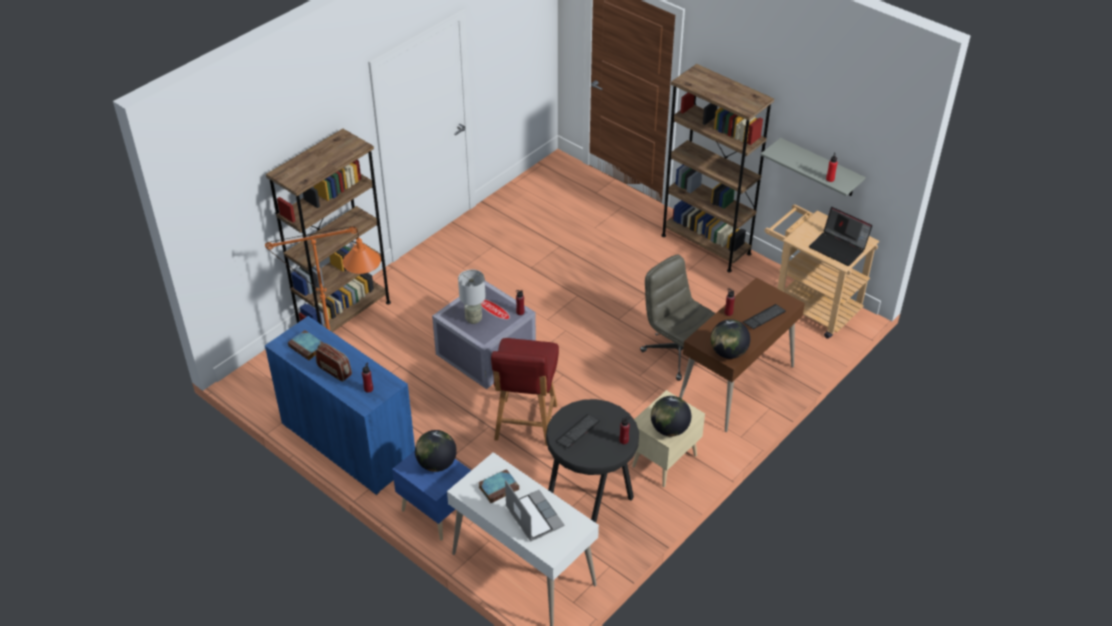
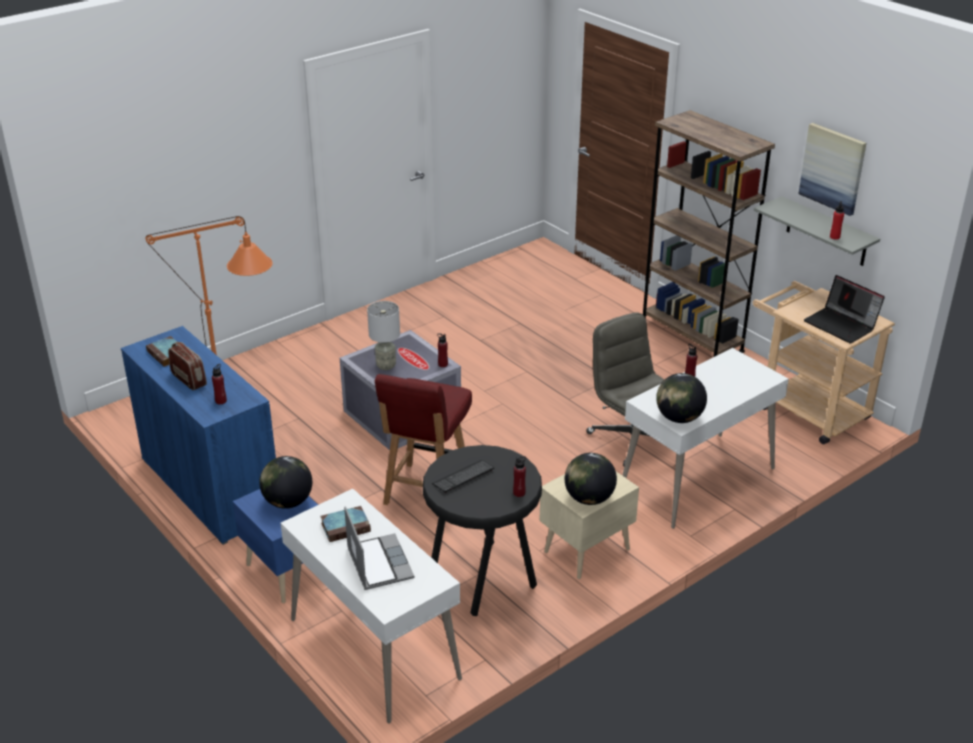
camera: 10 degrees right, 10 degrees down
brown bookcase [266,129,391,332] -> none
brown desk [679,278,805,432] -> white desk [622,348,789,529]
keyboard [743,304,786,330] -> none
none -> picture [798,123,866,216]

